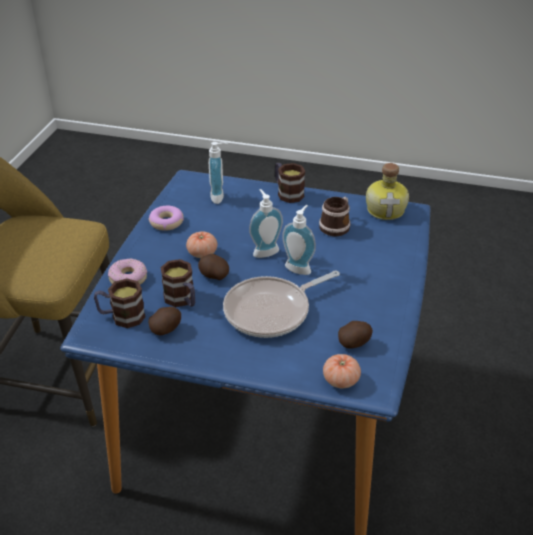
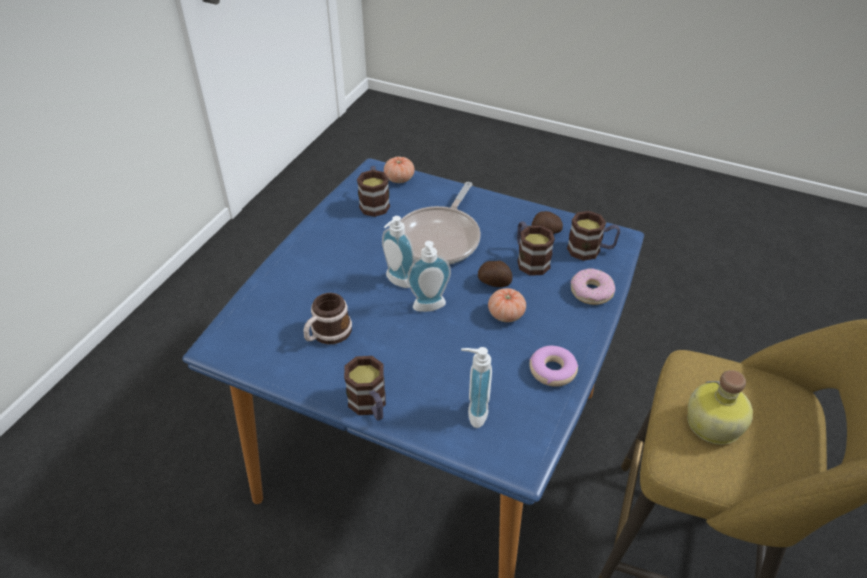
camera: 170 degrees left, 5 degrees up
frying pan [223,270,340,338] -> frying pan turned 135 degrees clockwise [400,182,481,264]
potato [338,321,373,349] -> mug [357,166,390,217]
bottle [366,163,409,220] -> bottle moved to [687,370,753,445]

